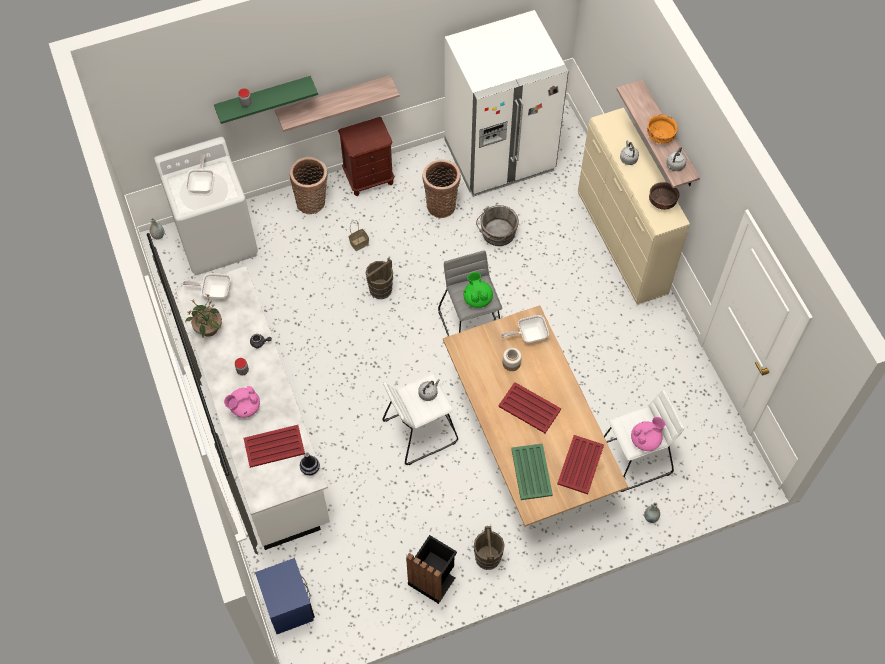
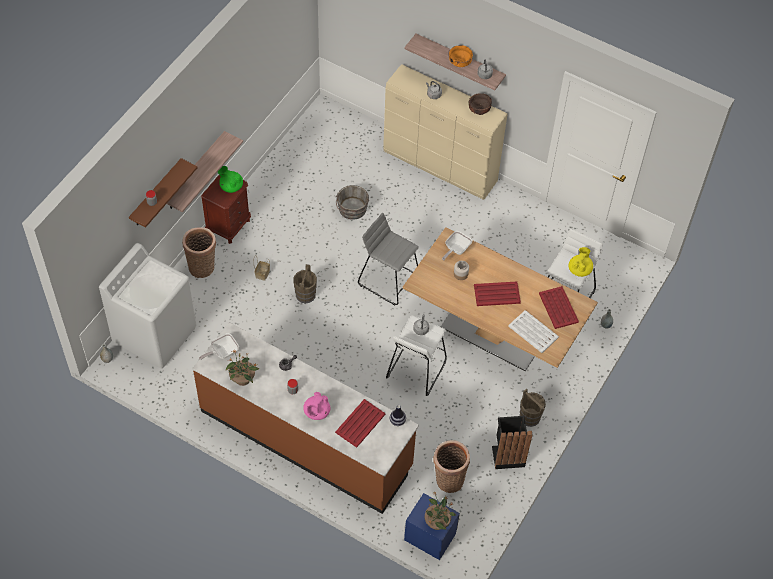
camera: 40 degrees left, 5 degrees down
white counter [175,266,330,550] -> brown counter [192,322,419,514]
frying pan [186,154,214,194] -> none
green shelf [214,76,318,124] -> brown shelf [129,158,198,228]
basket [423,159,460,218] -> basket moved to [433,440,470,493]
white fridge [445,10,569,197] -> none
green teapot [463,272,493,308] -> green teapot moved to [218,166,243,193]
green tray [511,443,553,500] -> white tray [508,310,559,353]
pink teapot [631,417,665,451] -> yellow teapot [569,247,593,277]
none -> potted plant [425,492,456,530]

